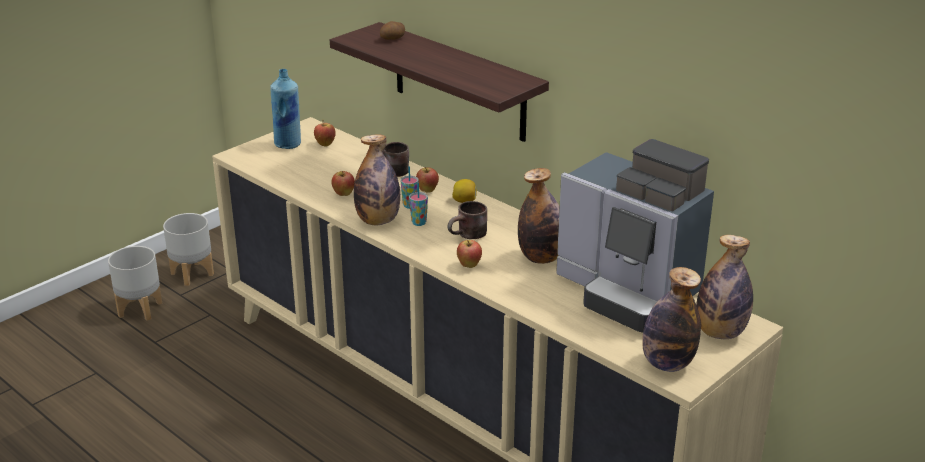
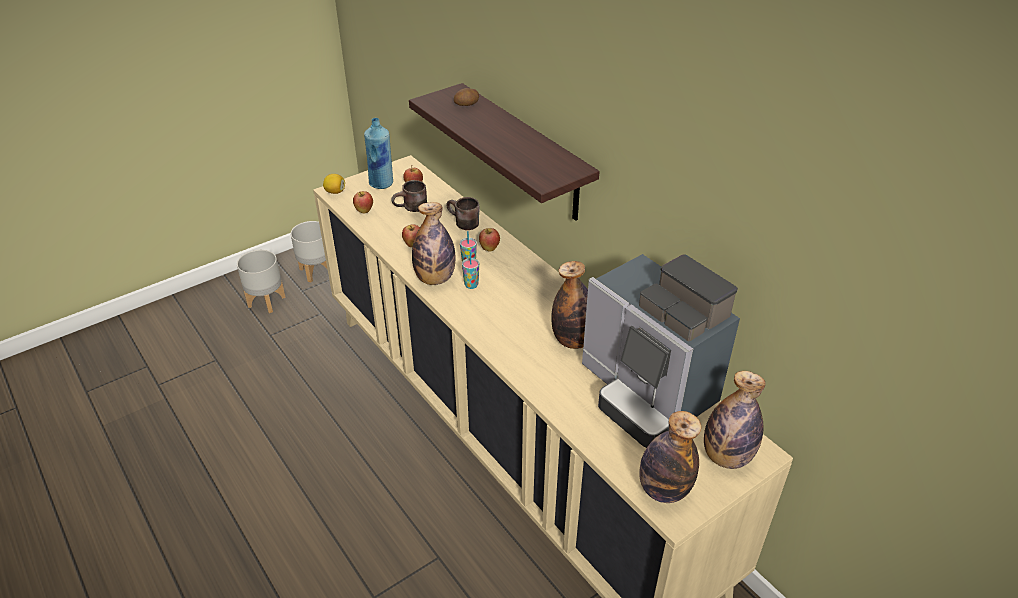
camera: 10 degrees right, 10 degrees up
brown mug [447,201,487,239] -> brown mug moved to [391,180,427,212]
lemon [452,179,477,203] -> lemon moved to [323,174,345,194]
apple [457,240,482,268] -> apple moved to [353,191,373,213]

